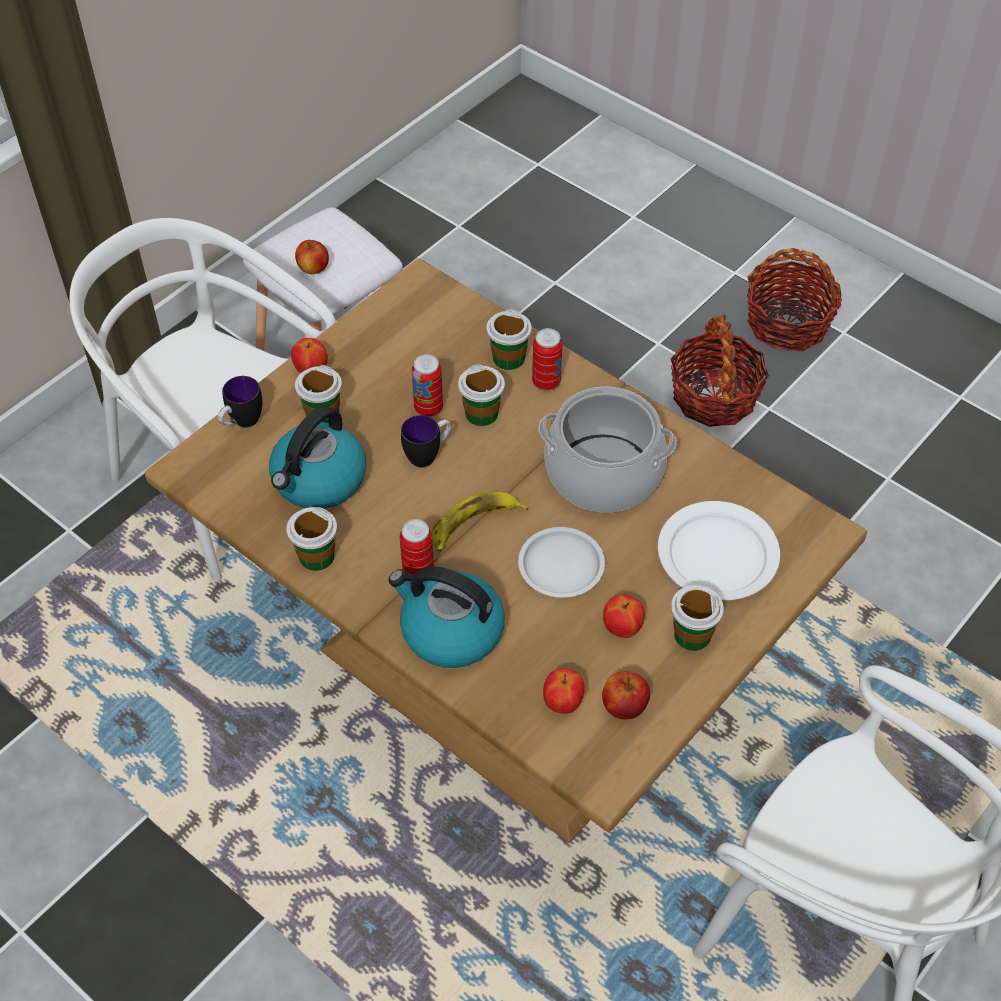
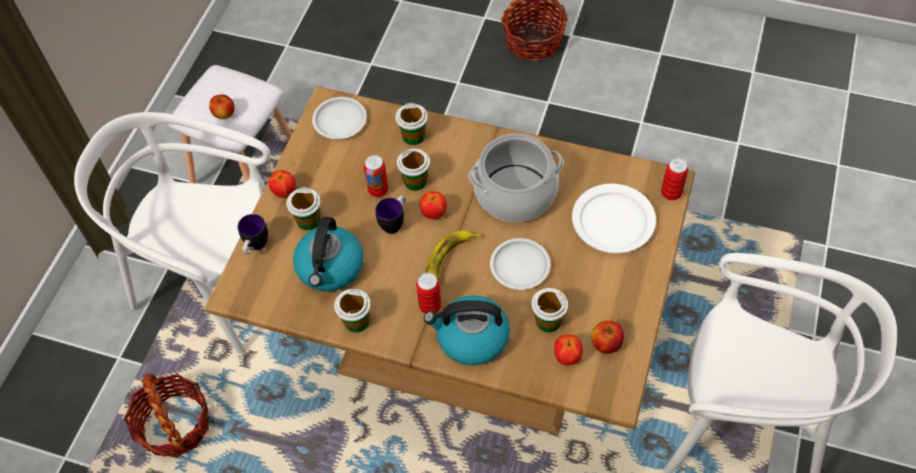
camera: 20 degrees left, 5 degrees up
can [532,328,562,391] -> can moved to [661,158,688,201]
apple [603,594,645,638] -> apple moved to [420,191,447,219]
basket [671,315,769,427] -> basket moved to [124,373,209,458]
cup [671,585,724,651] -> cup moved to [531,288,568,332]
none -> white plate [312,97,367,139]

